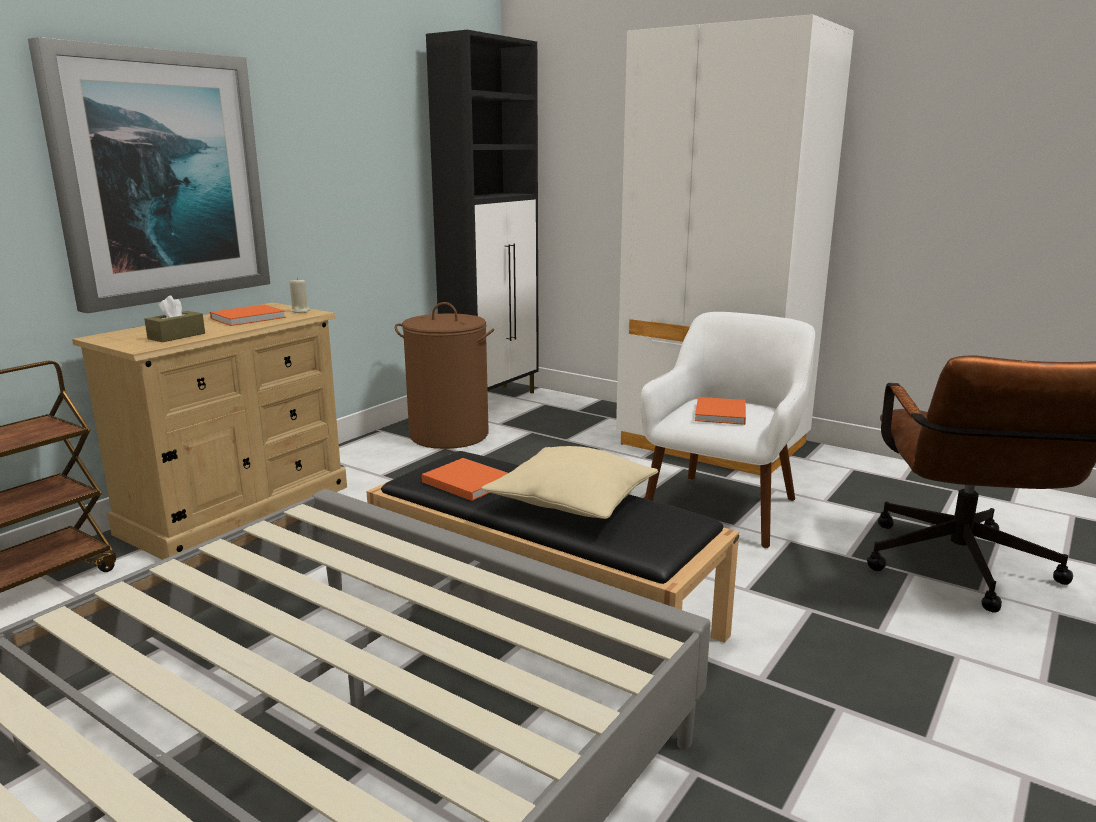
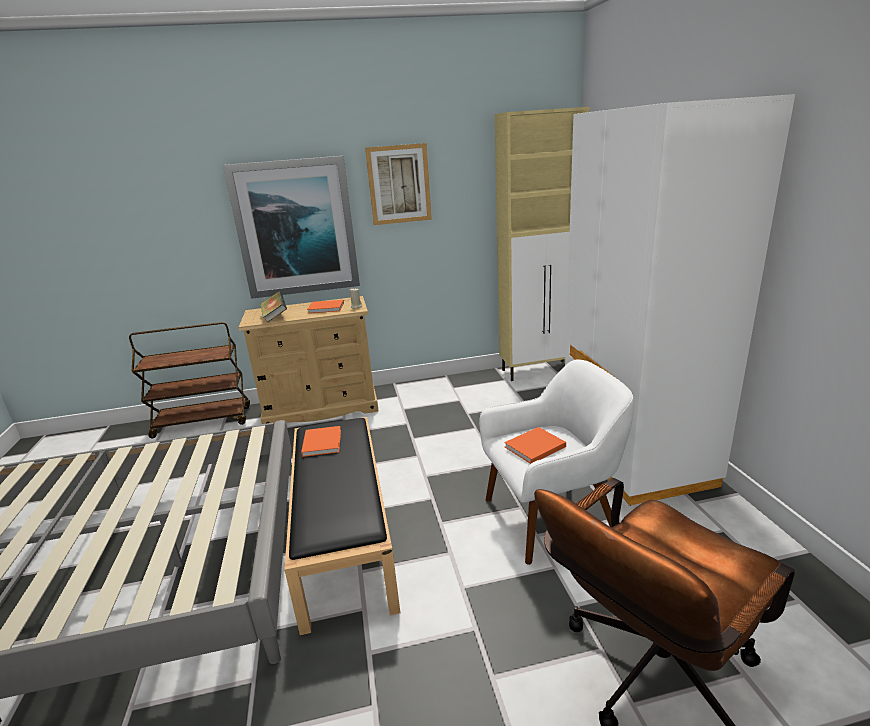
camera: 45 degrees right, 5 degrees up
brown tissue box [144,295,205,342] -> book [260,291,287,322]
brown laundry basket [395,302,494,449] -> none
black cabinet [426,30,539,394] -> beige cabinet [495,107,589,381]
beige pillow [481,446,658,519] -> none
none -> picture [365,143,432,225]

